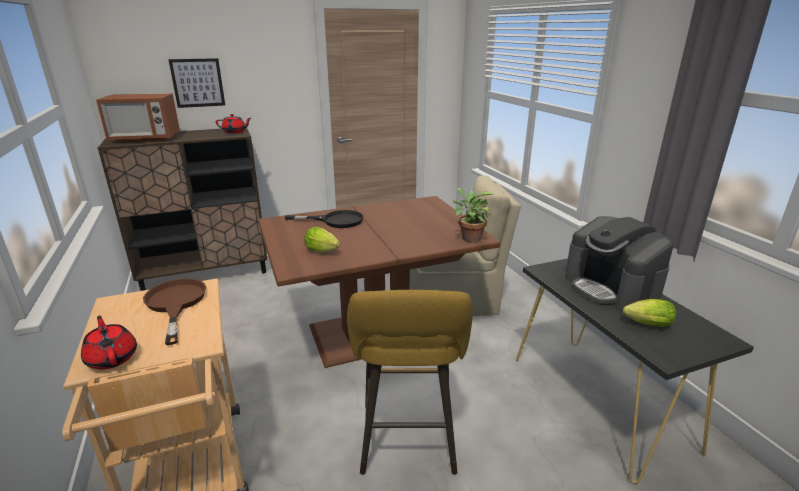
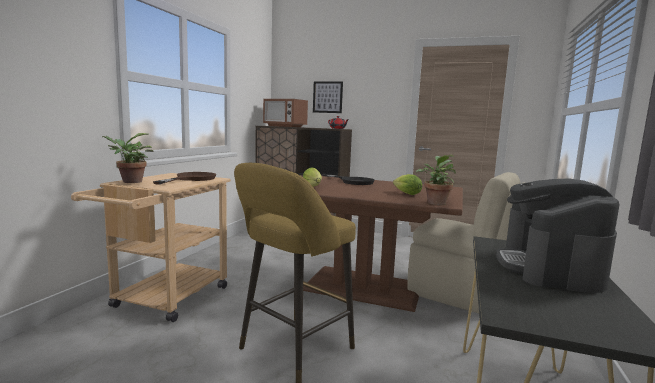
camera: 40 degrees right, 15 degrees down
red teapot [81,316,137,370] -> potted plant [102,133,153,183]
lettuce [623,299,676,327] -> lettuce moved to [393,174,422,195]

